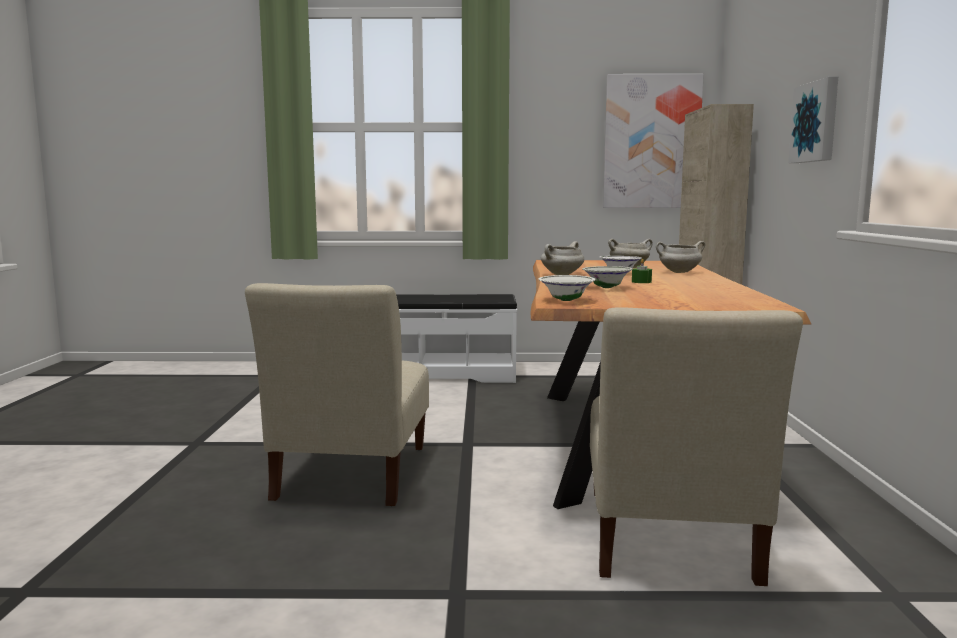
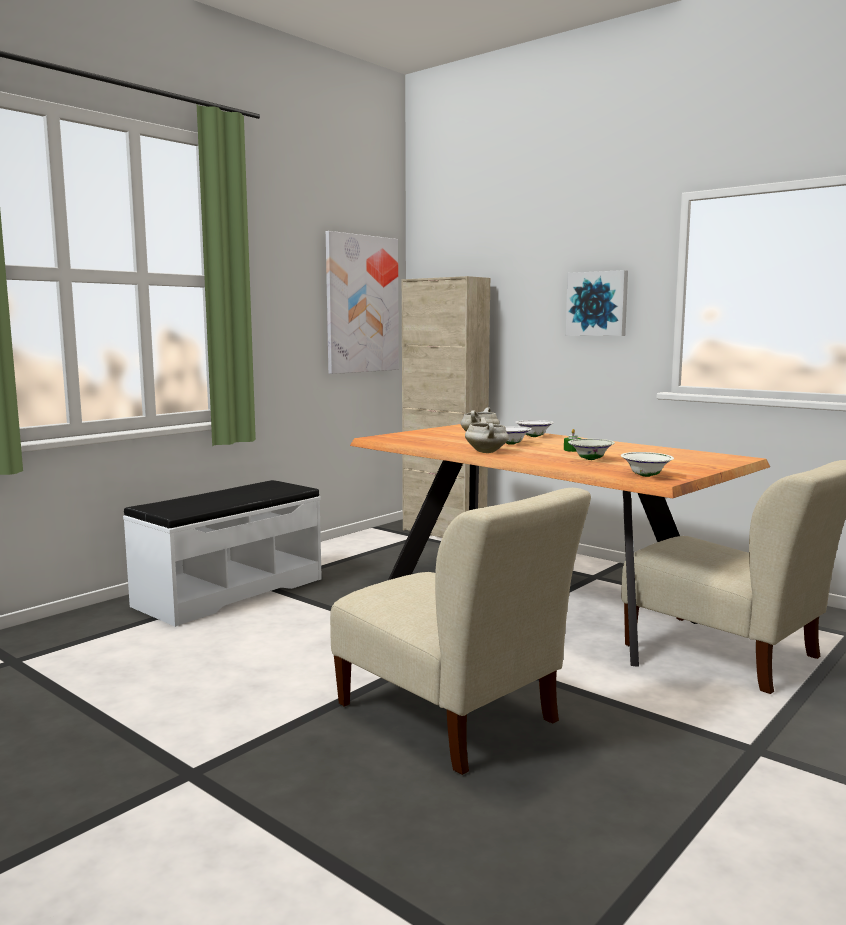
camera: 50 degrees left, 0 degrees up
white cooking pot [656,241,705,273] -> white bowl [516,420,554,437]

